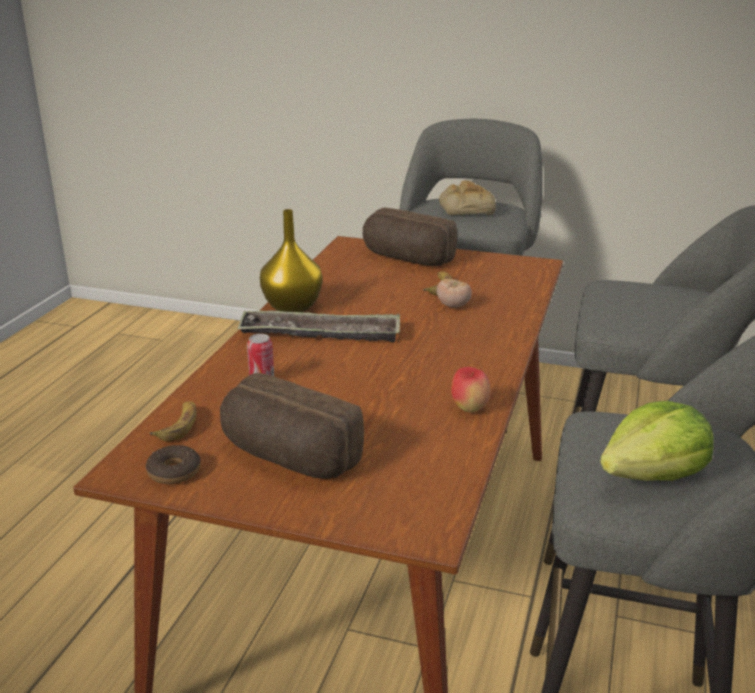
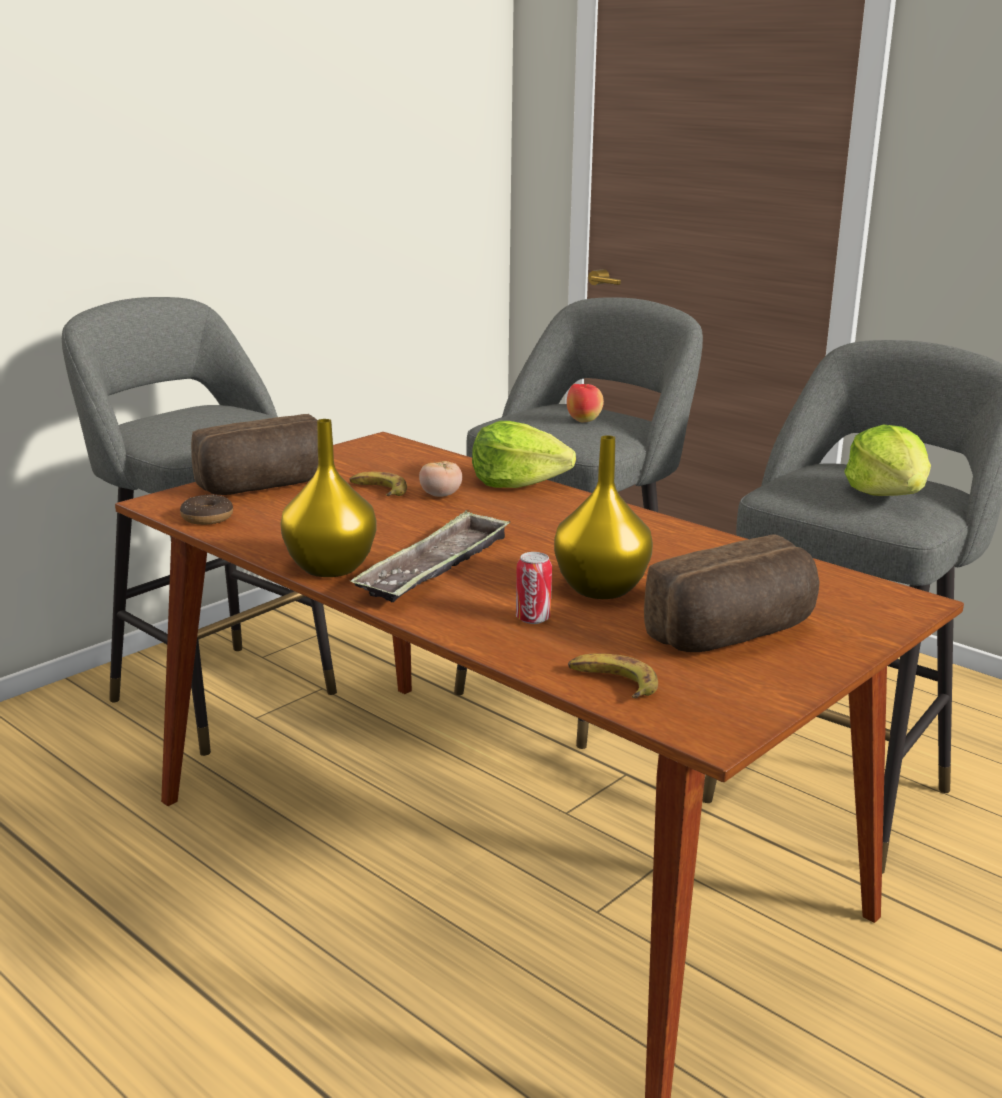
camera: 65 degrees left, 5 degrees down
donut [146,445,201,484] -> donut moved to [180,494,233,525]
bread [439,180,496,215] -> none
apple [451,367,491,412] -> apple moved to [567,384,604,423]
none -> lettuce [472,421,576,488]
none -> yellow vase [554,435,653,599]

